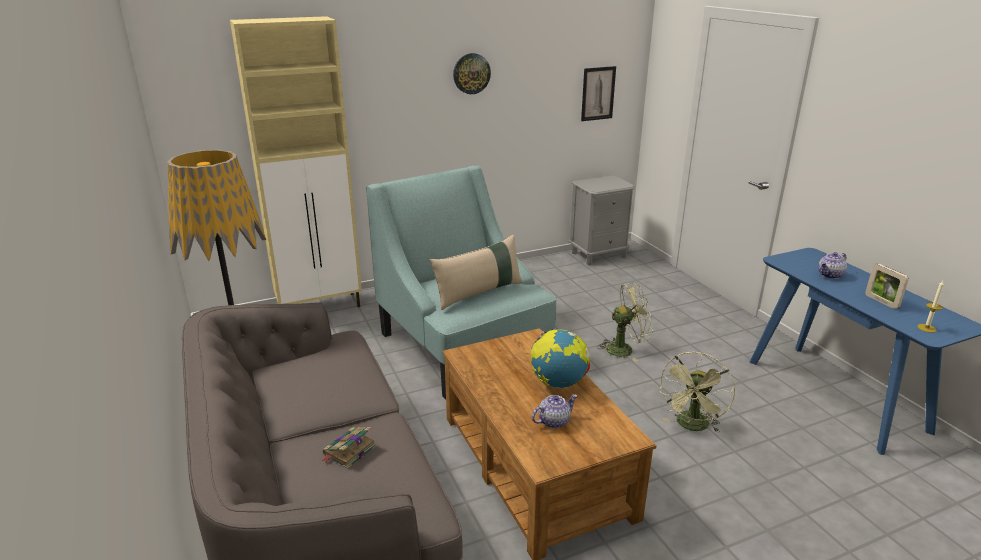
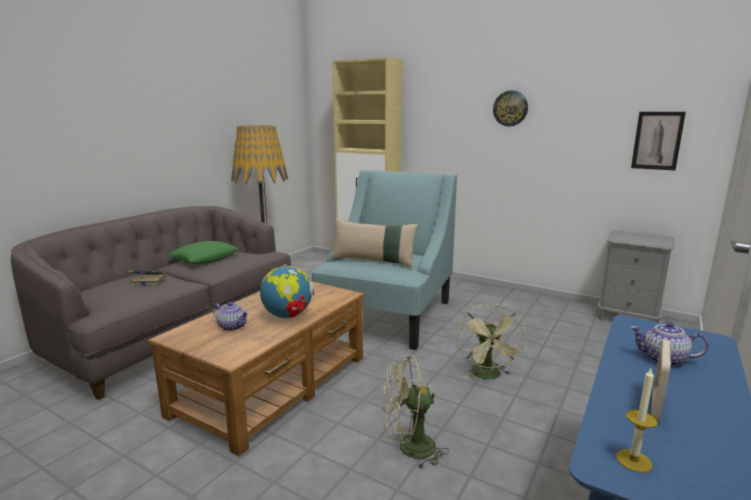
camera: 55 degrees right, 10 degrees down
green fan [597,283,653,362] -> green fan turned 45 degrees clockwise [457,303,526,379]
none -> green pillow [168,241,239,264]

